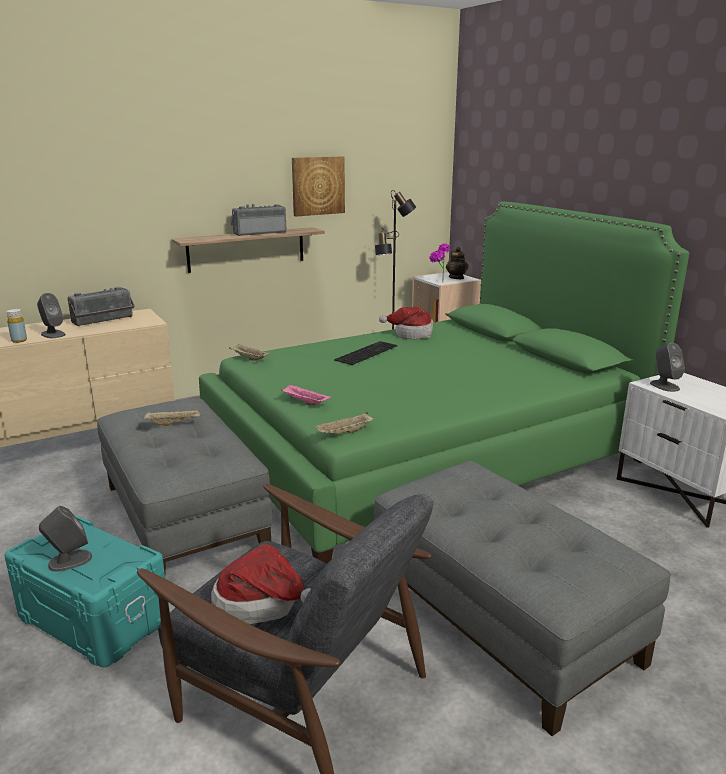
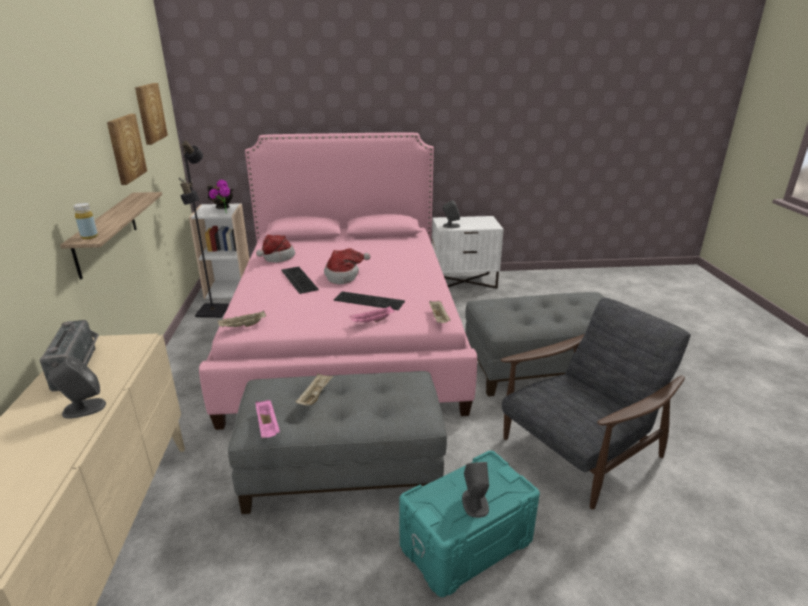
camera: 65 degrees left, 5 degrees up
yellow bottle [7,309,27,343] -> yellow bottle moved to [73,203,98,239]
green bed [199,201,689,564] -> pink bed [199,133,477,430]
hat [211,544,311,624] -> hat moved to [324,248,371,284]
radio [230,204,286,236] -> none
none -> picture [135,83,168,145]
none -> pink tray [256,400,280,438]
none -> keyboard [334,291,405,310]

